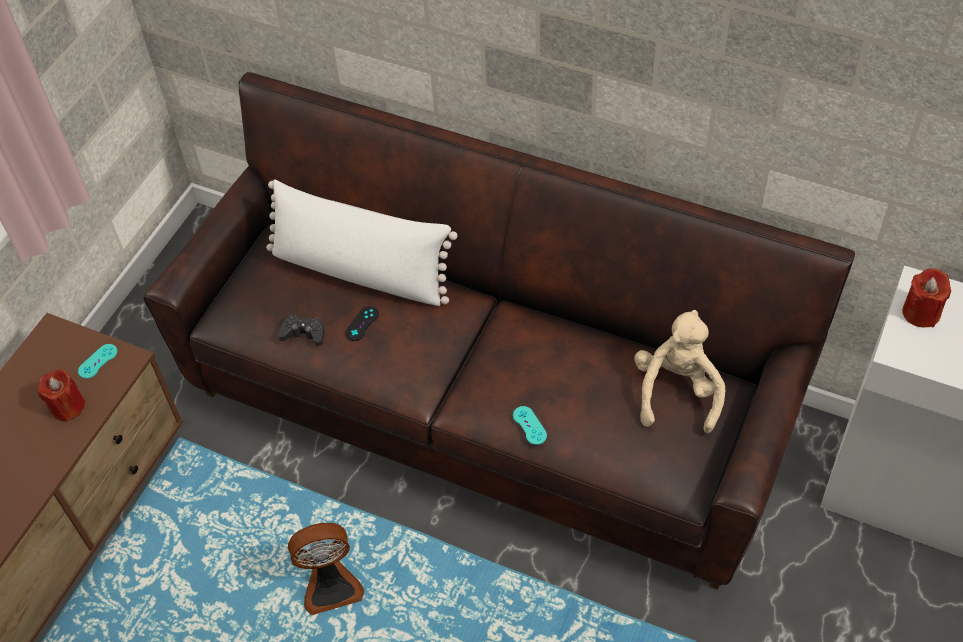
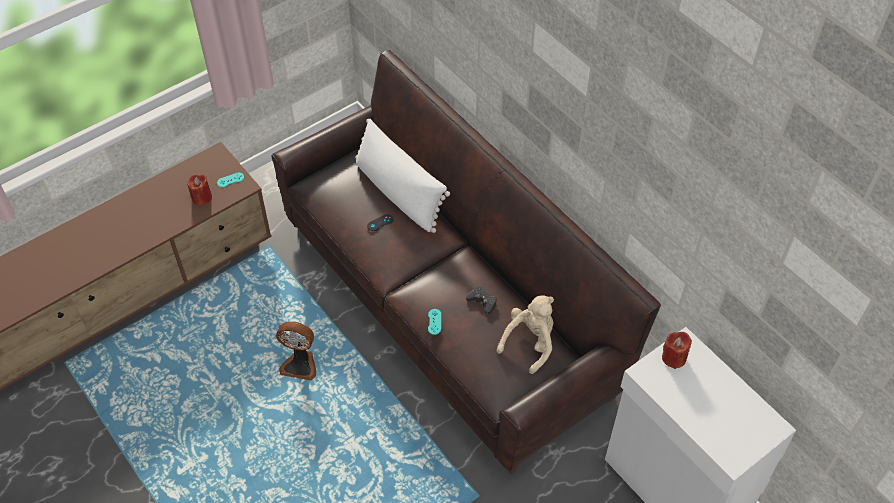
camera: 25 degrees right, 0 degrees up
black game controller [278,314,325,346] -> black game controller moved to [466,287,497,314]

